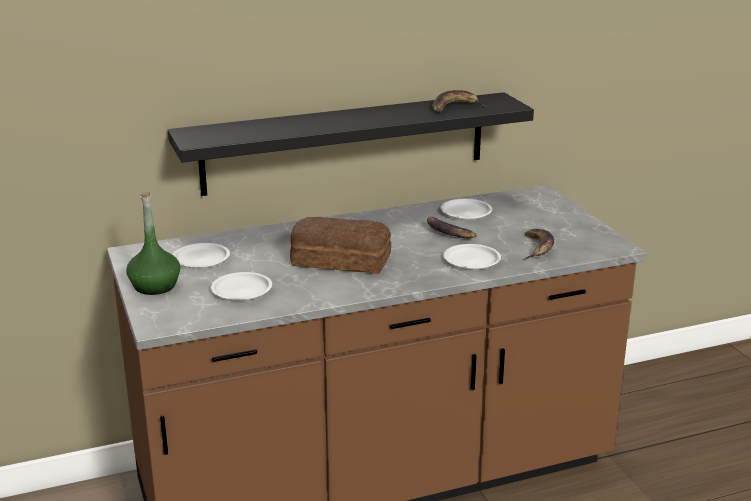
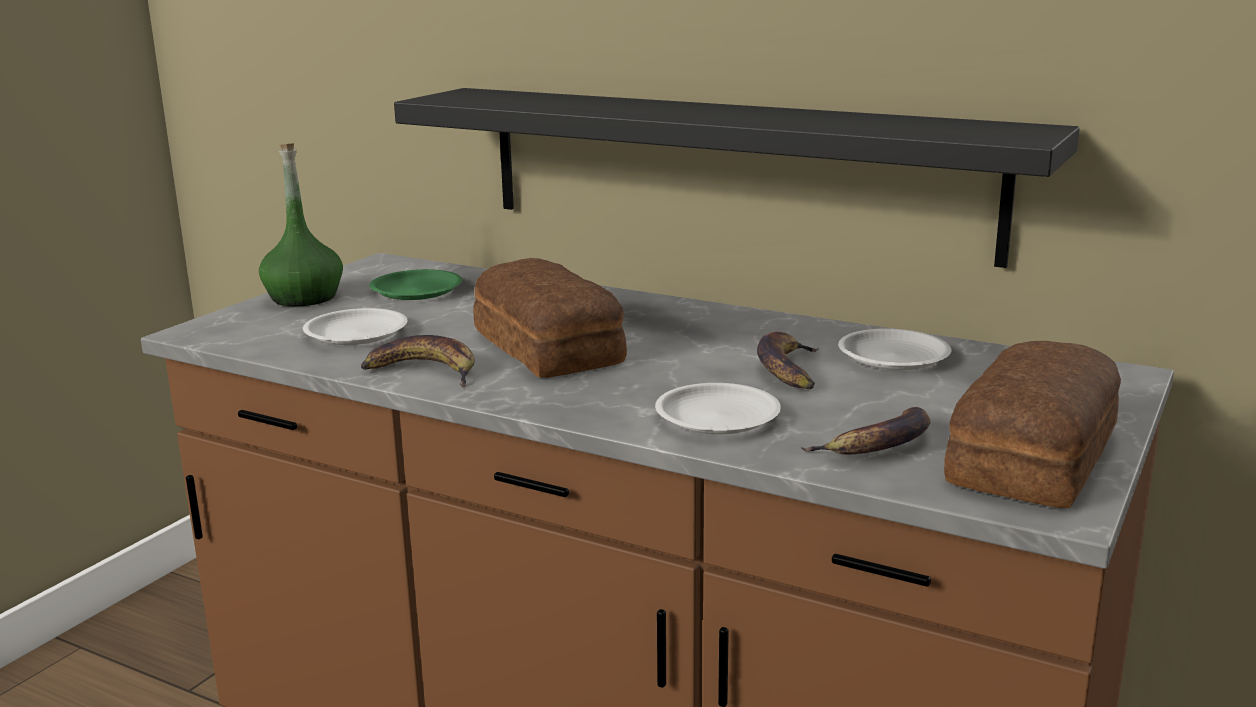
camera: 50 degrees right, 5 degrees down
white plate [172,243,230,268] -> green plate [369,269,463,300]
banana [432,90,487,113] -> banana moved to [361,335,475,387]
none -> bread [944,341,1121,508]

